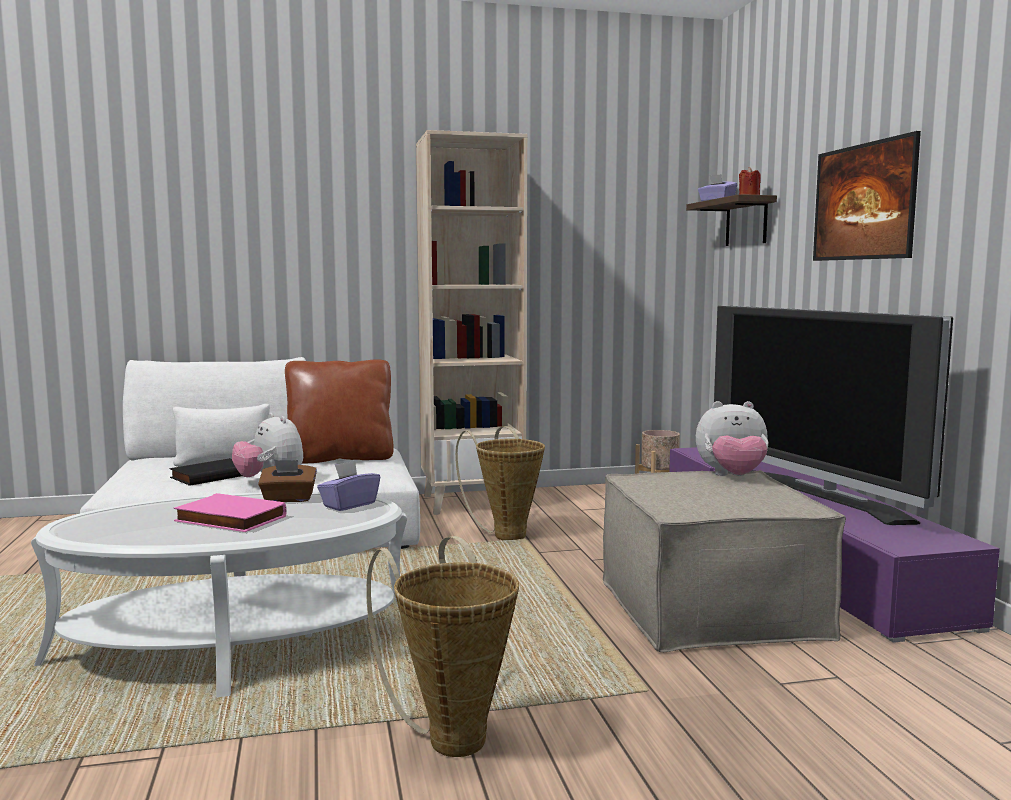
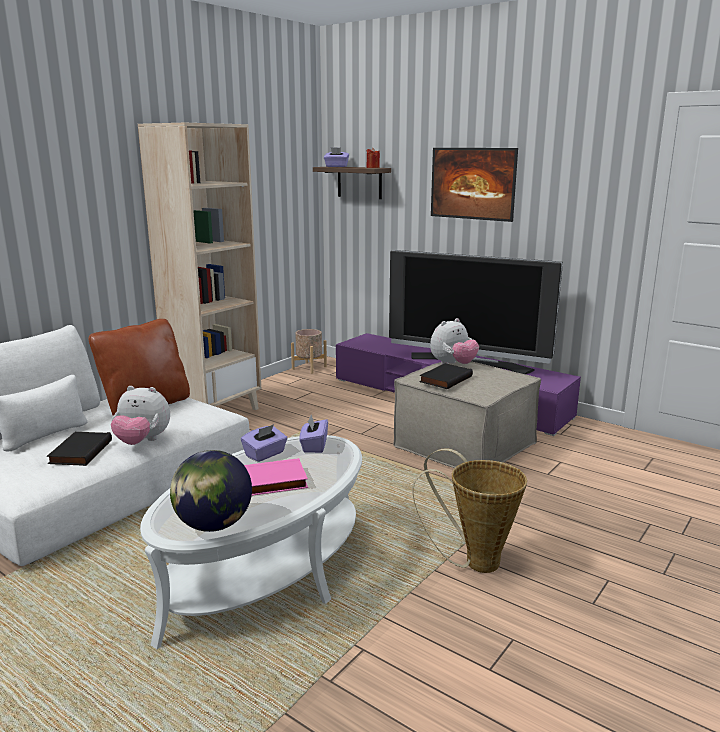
camera: 40 degrees left, 10 degrees up
brown tissue box [258,460,317,502] -> purple tissue box [241,424,288,462]
basket [455,426,545,540] -> none
none -> globe [170,450,252,532]
none -> black book [419,363,473,389]

